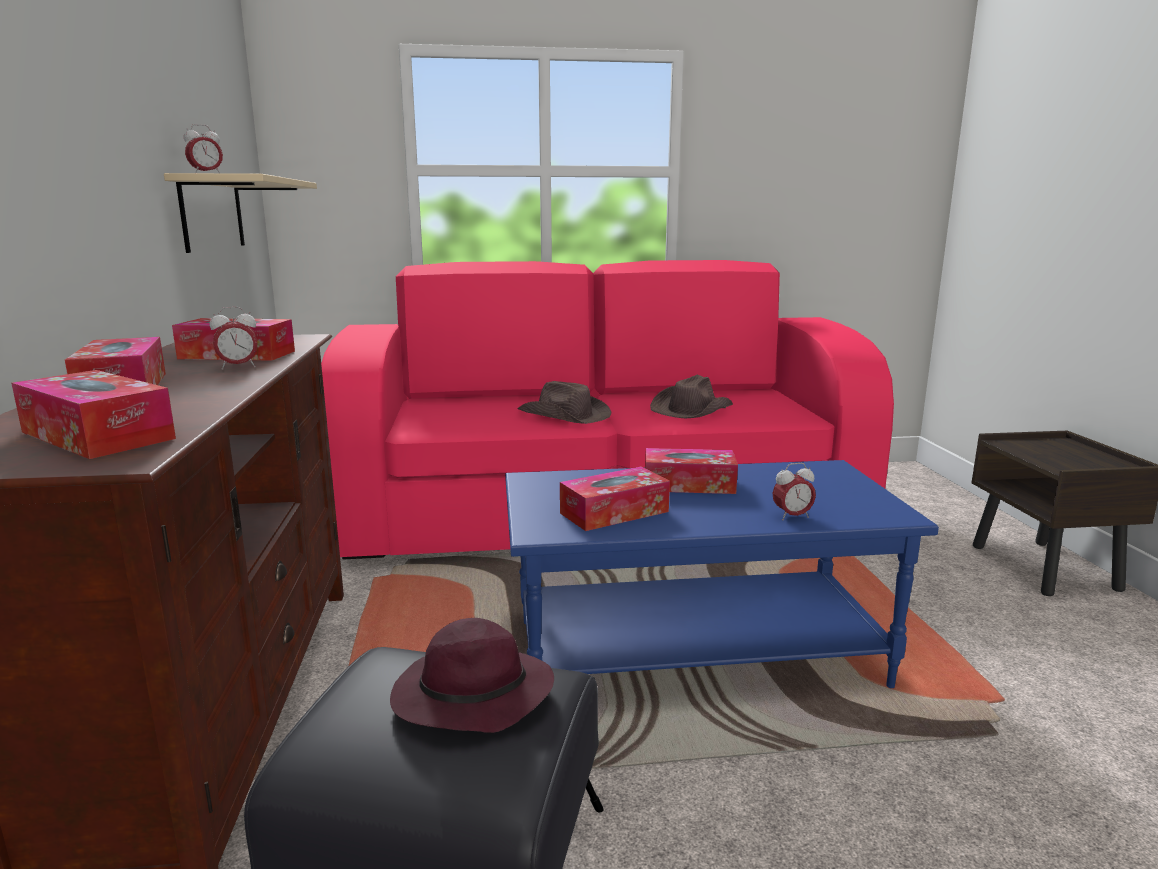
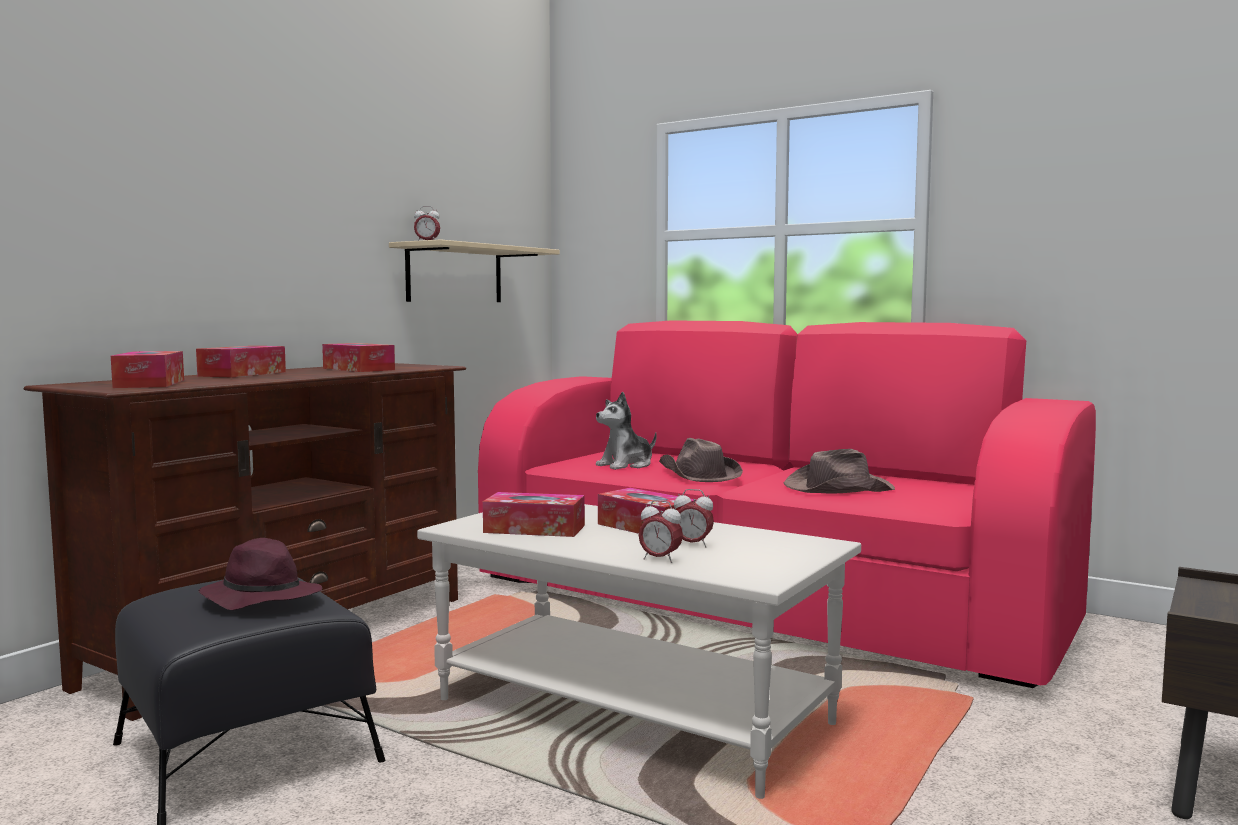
camera: 40 degrees right, 10 degrees down
alarm clock [210,307,258,370] -> alarm clock moved to [674,489,714,548]
blue coffee table [505,460,939,688] -> white coffee table [417,504,861,799]
none -> plush toy [596,392,657,470]

